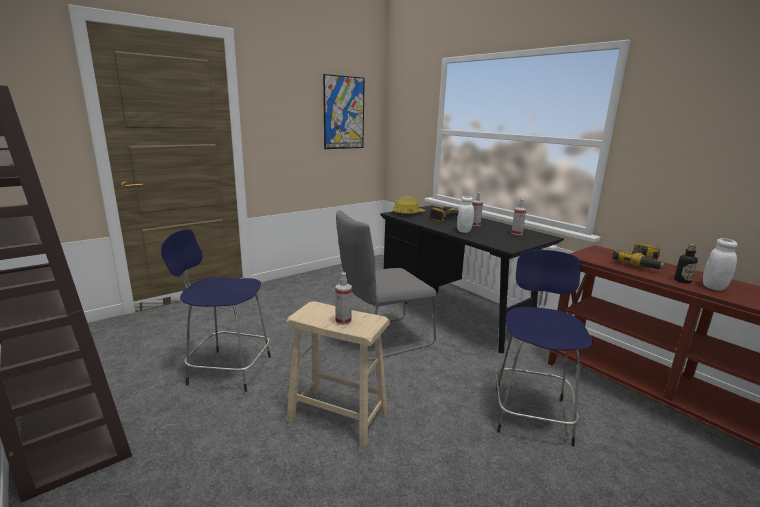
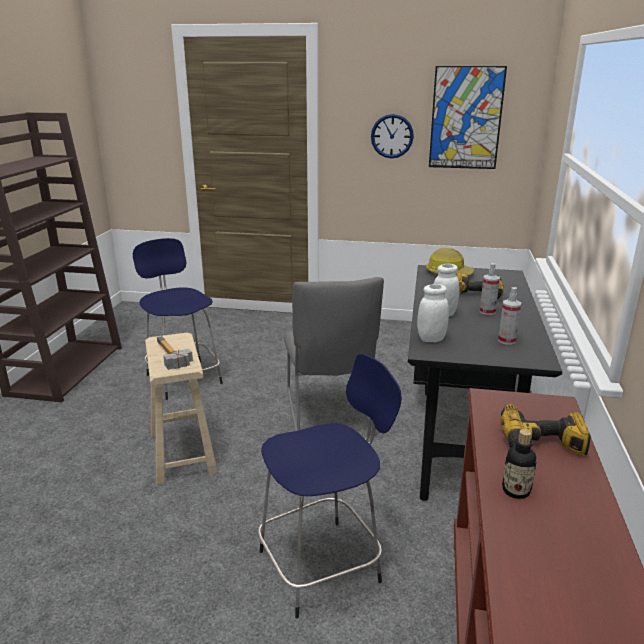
camera: 50 degrees right, 5 degrees up
spray bottle [335,272,352,325] -> hammer [157,336,193,370]
grey chair [336,210,437,361] -> grey chair turned 120 degrees counterclockwise [284,277,384,431]
white jar [703,238,738,291] -> white jar moved to [417,284,449,342]
none -> wall clock [371,114,414,158]

